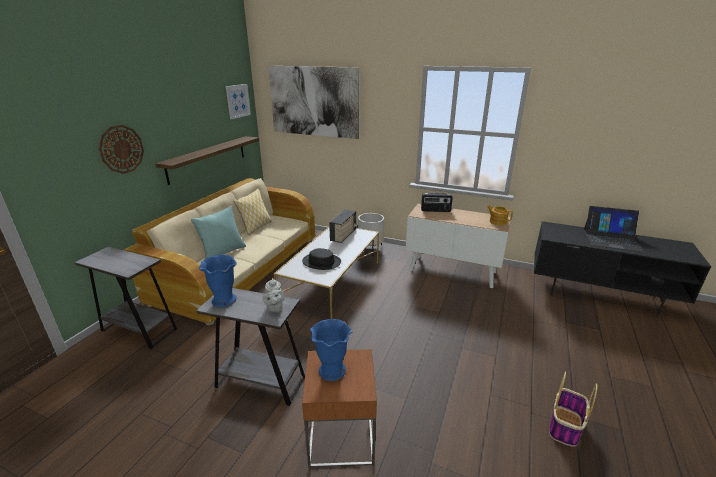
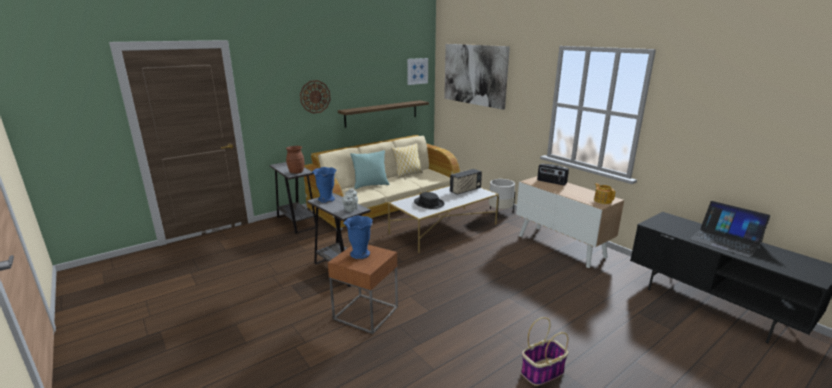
camera: 30 degrees right, 5 degrees down
none -> brown vase [286,146,304,174]

